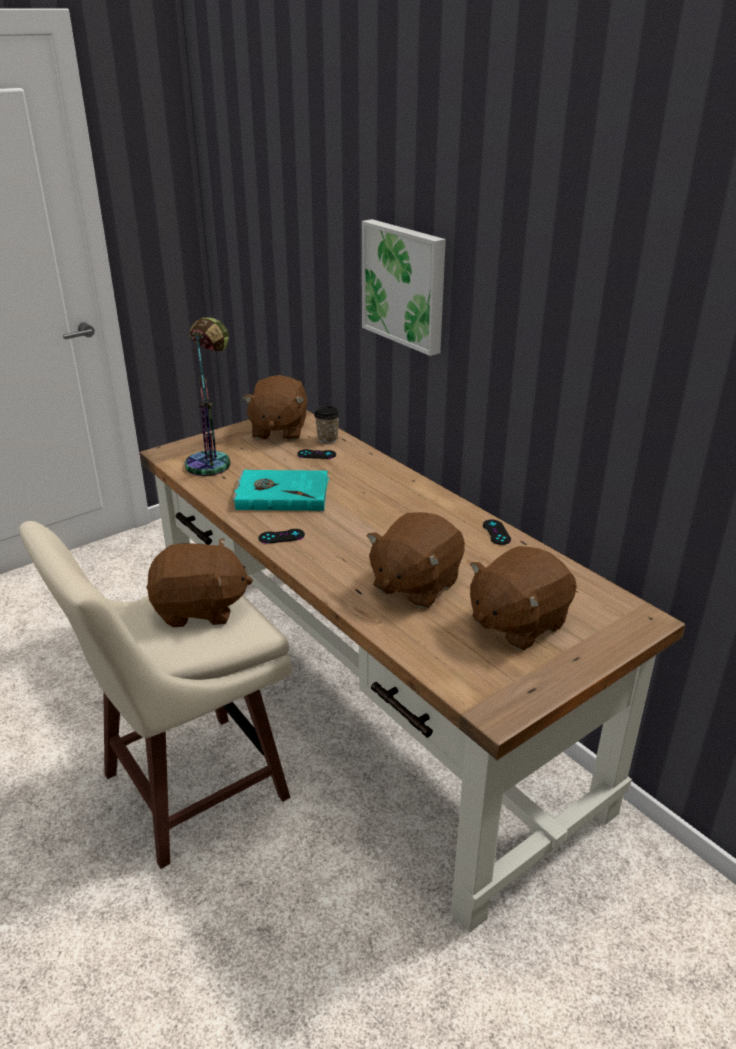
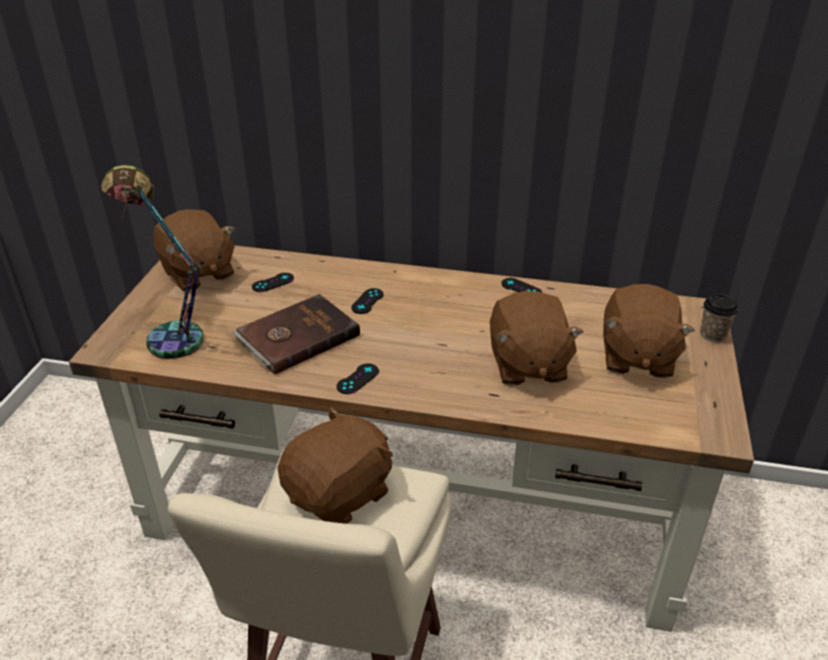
camera: 40 degrees left, 5 degrees up
turquoise book [233,470,329,511] -> brown book [233,294,360,374]
cup [314,406,340,444] -> cup moved to [700,293,738,343]
picture [362,219,446,356] -> none
none -> black game controller [351,288,383,314]

